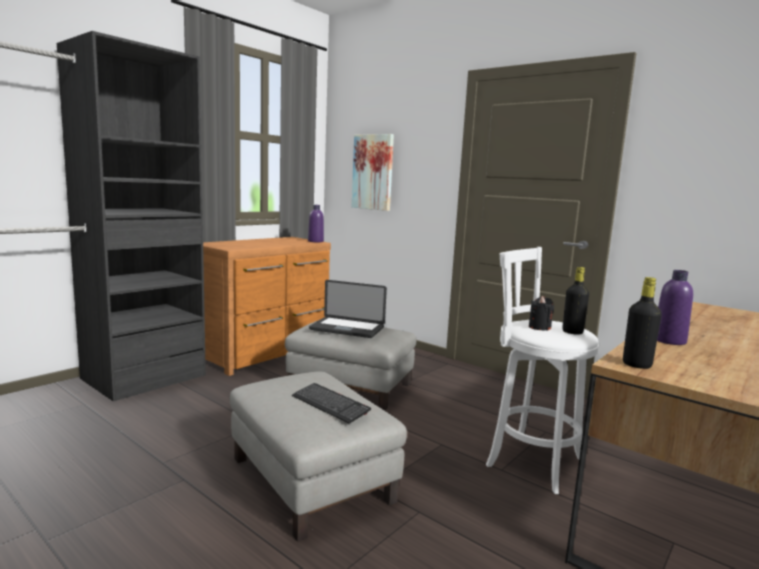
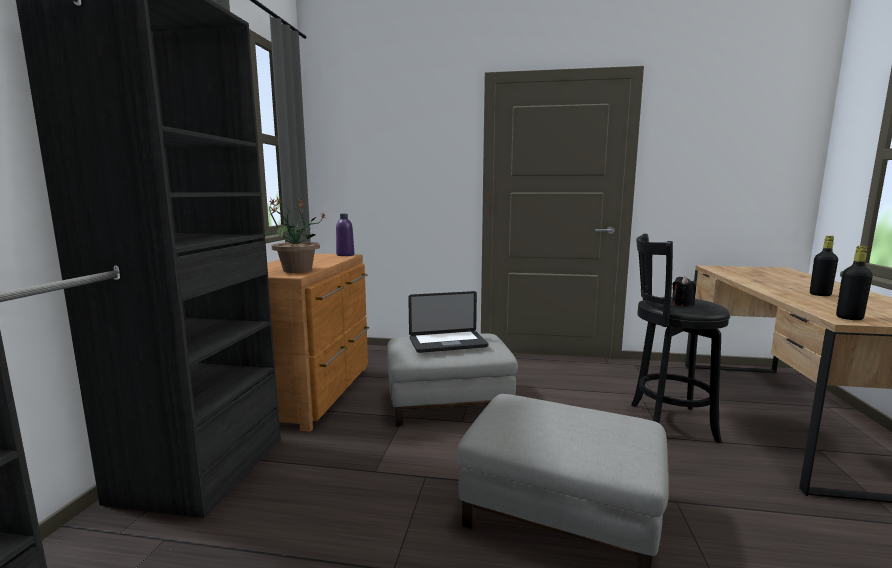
camera: 30 degrees left, 0 degrees up
keyboard [292,383,371,424] -> none
picture [351,134,394,211] -> none
white stool [486,247,599,494] -> black stool [631,234,730,443]
black bottle [562,267,589,335] -> black bottle moved to [810,236,838,296]
purple bottle [657,270,693,345] -> none
none -> potted plant [265,197,326,273]

